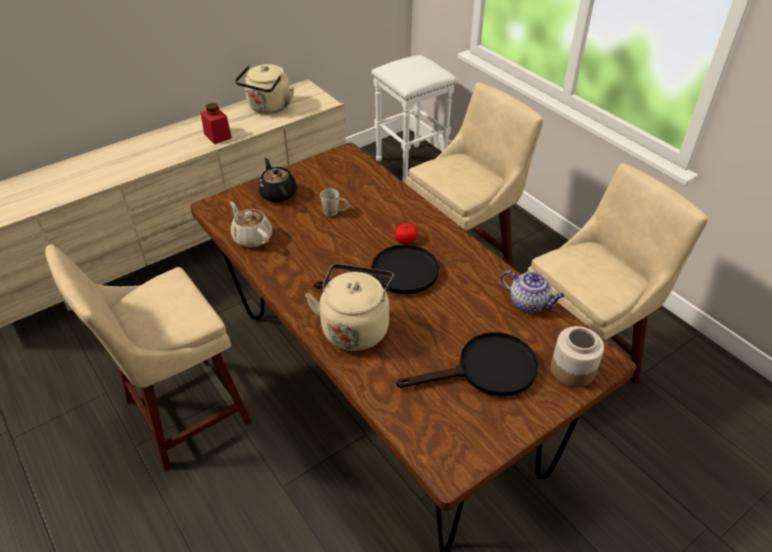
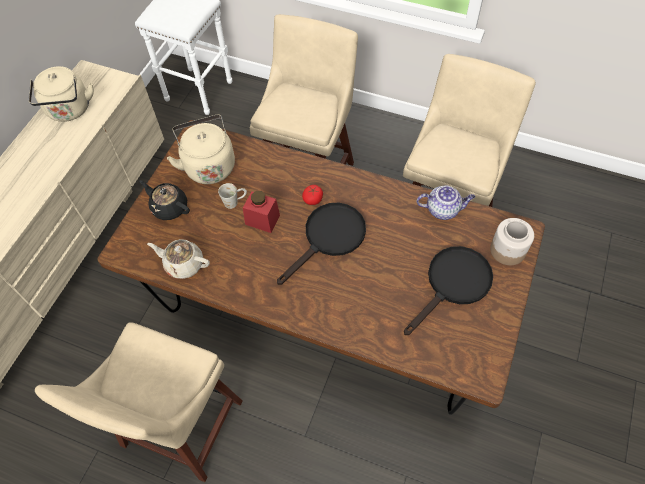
camera: 30 degrees left, 15 degrees up
red jar [201,103,232,144] -> red jar moved to [243,191,280,233]
beige kettle [305,264,394,351] -> beige kettle moved to [167,115,235,184]

